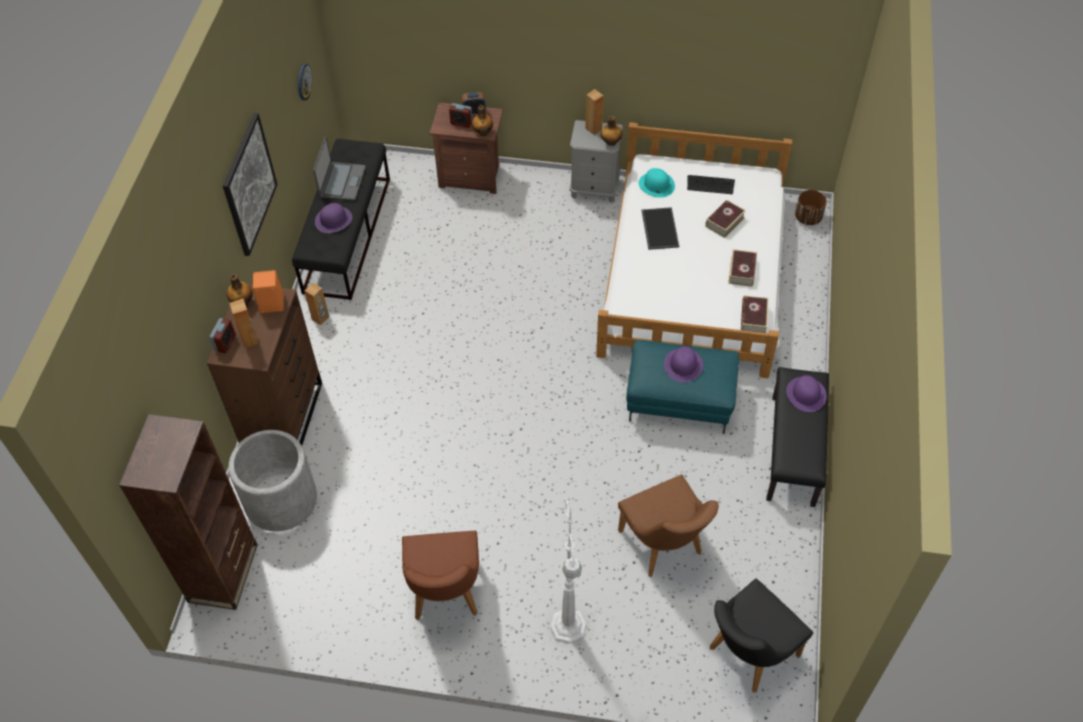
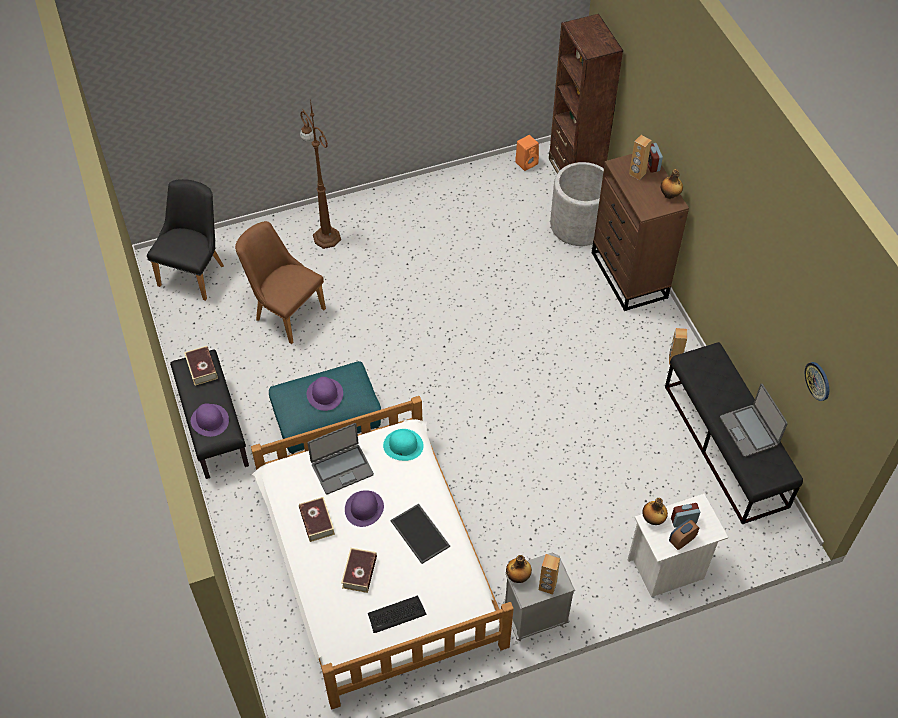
camera: 150 degrees right, 0 degrees up
picture [223,113,277,256] -> none
orange speaker [253,270,284,313] -> orange speaker moved to [515,135,539,171]
purple hat [315,203,352,233] -> purple hat moved to [345,490,384,527]
brown chair [402,531,479,620] -> none
brown nightstand [430,102,503,194] -> white nightstand [628,494,728,597]
white floor lamp [550,501,587,644] -> brown floor lamp [300,100,341,249]
turquoise hat [639,168,675,198] -> turquoise hat moved to [383,429,424,461]
book [741,296,769,333] -> book moved to [184,346,218,386]
brown planter [795,190,827,225] -> none
none -> laptop [307,423,374,494]

